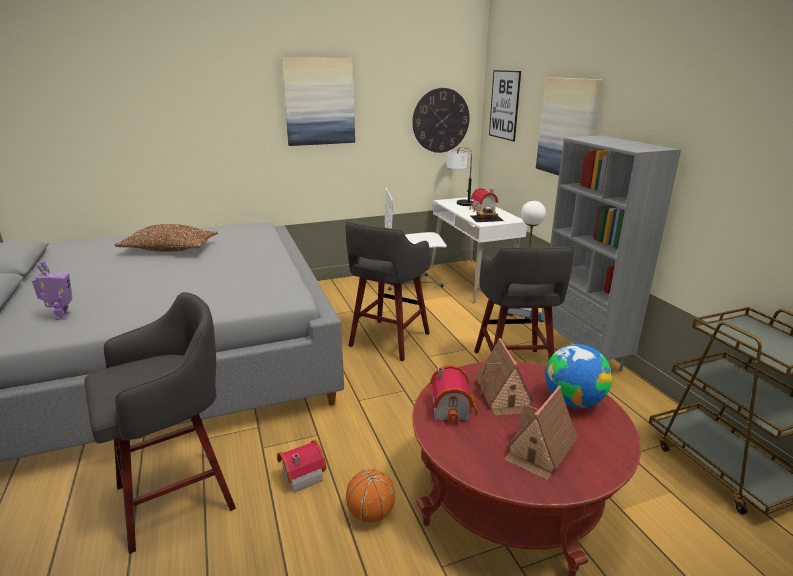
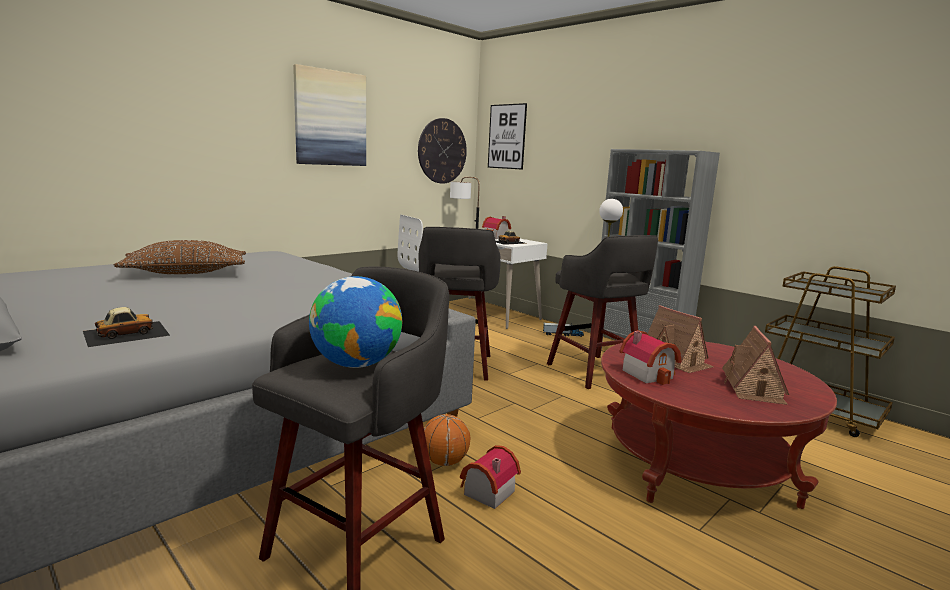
camera: 25 degrees left, 10 degrees down
toy robot [32,261,73,321] -> toy car [83,307,170,347]
basketball [346,469,395,523] -> basketball moved to [424,414,470,466]
picture [536,77,602,176] -> none
globe [545,344,612,408] -> globe moved to [309,276,402,368]

